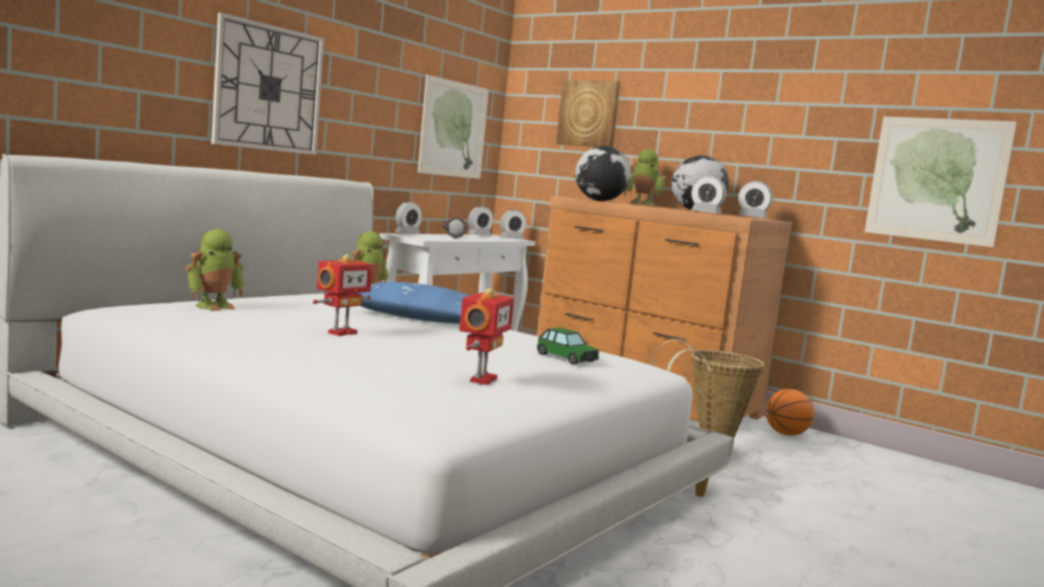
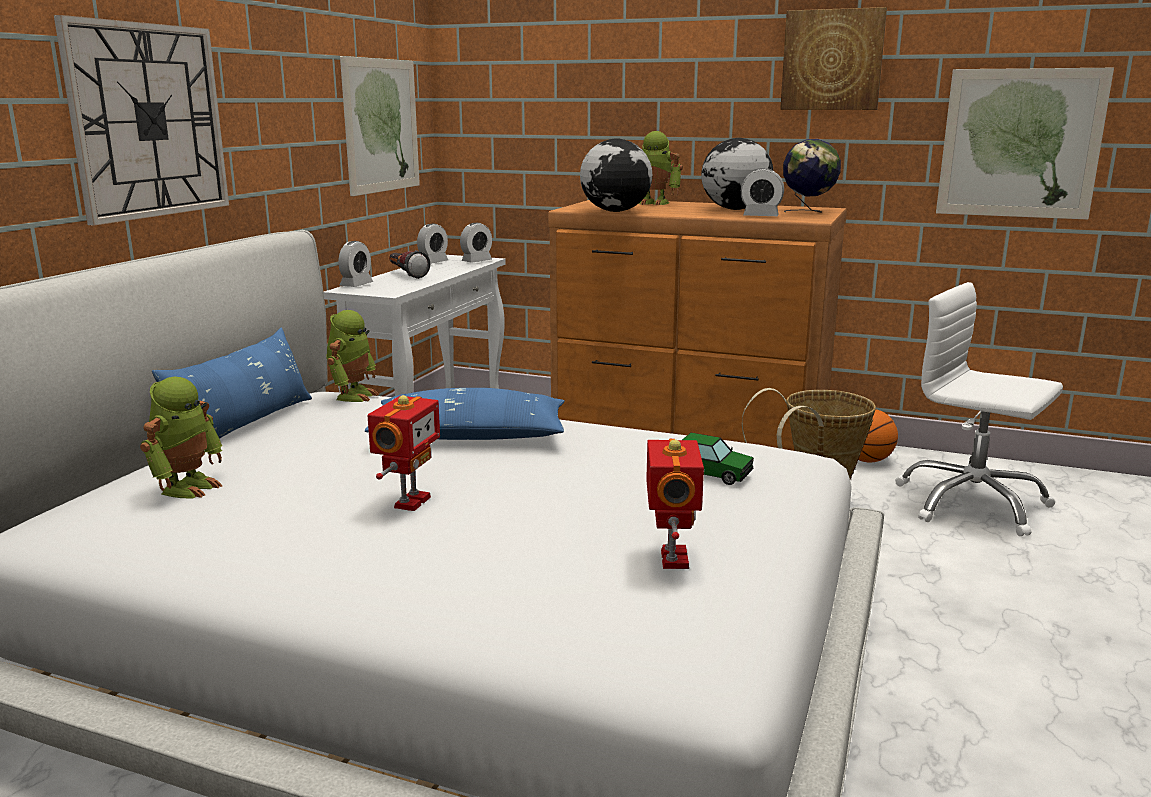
camera: 15 degrees left, 10 degrees up
picture [556,80,620,148] -> picture moved to [780,7,887,110]
alarm clock [738,181,773,218] -> globe [783,139,841,213]
none -> blue pillow [152,328,312,439]
none -> white office chair [895,282,1063,536]

